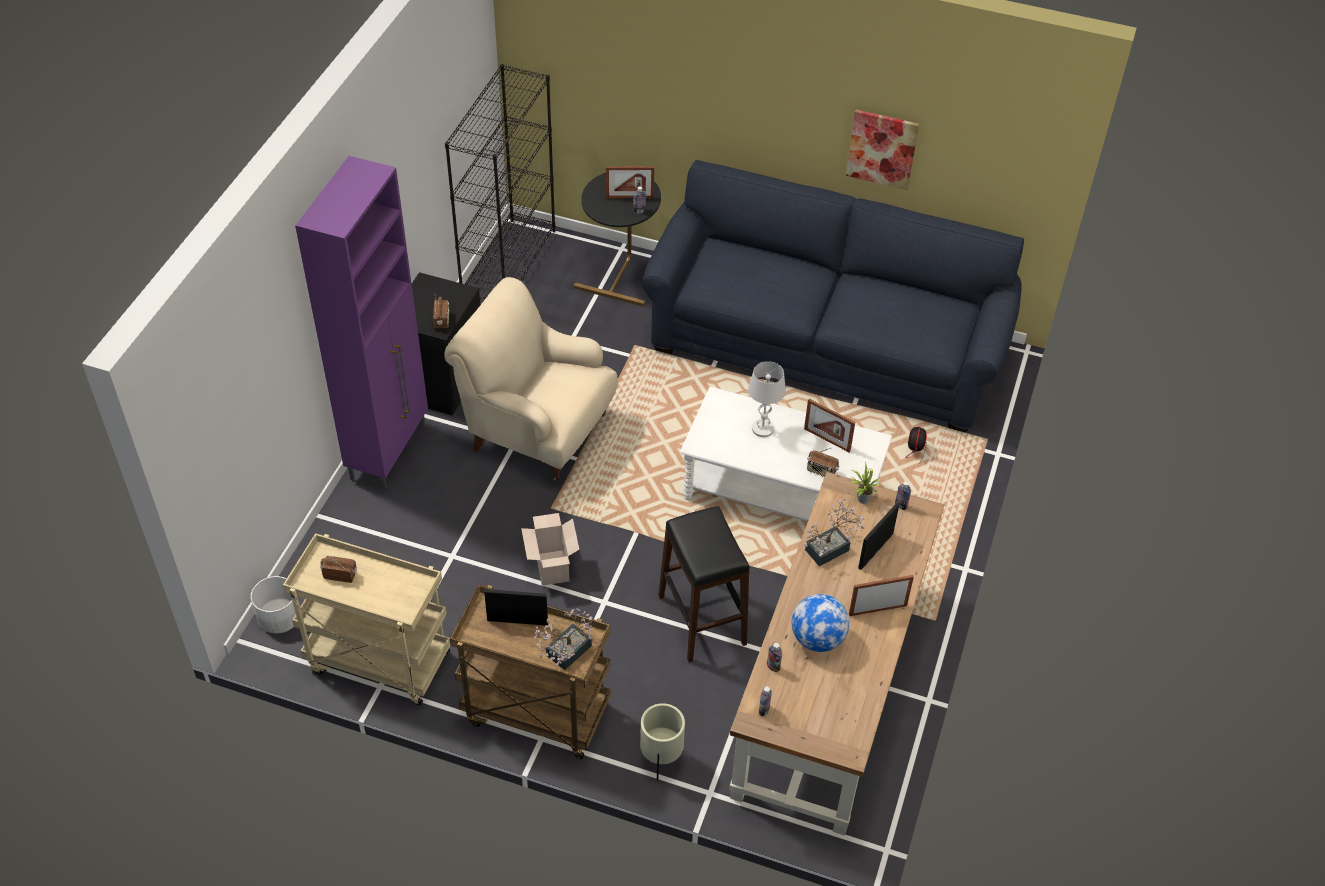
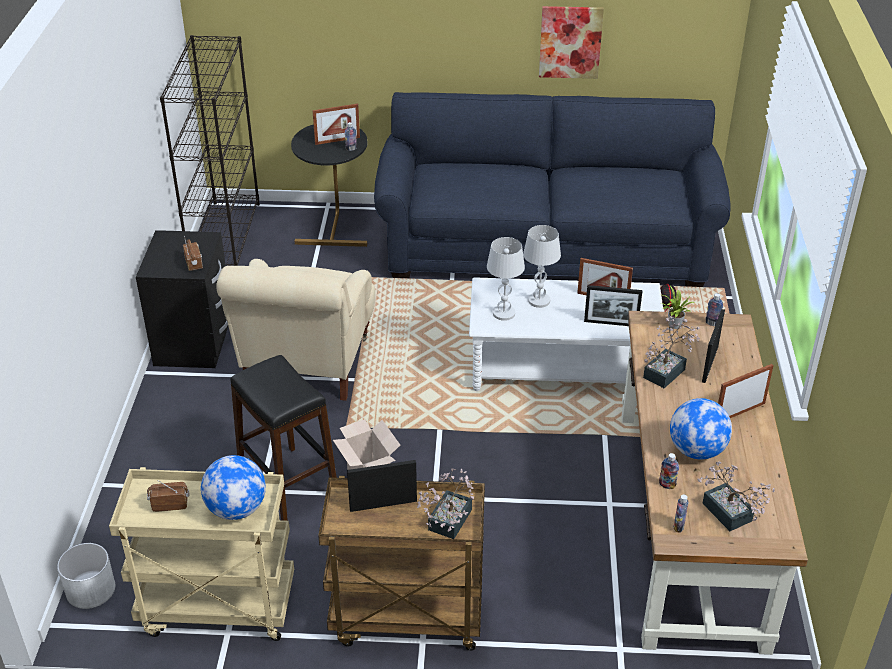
camera: 15 degrees left, 10 degrees down
purple cabinet [295,156,428,490] -> none
beige armchair [444,277,618,481] -> beige armchair turned 90 degrees counterclockwise [216,259,375,401]
beige planter [640,703,685,780] -> none
black stool [658,506,750,662] -> black stool moved to [230,355,337,521]
radio [807,447,839,477] -> picture frame [584,285,642,326]
none -> globe [201,455,266,520]
none -> white table lamp [487,237,525,321]
none -> potted plant [698,461,775,531]

